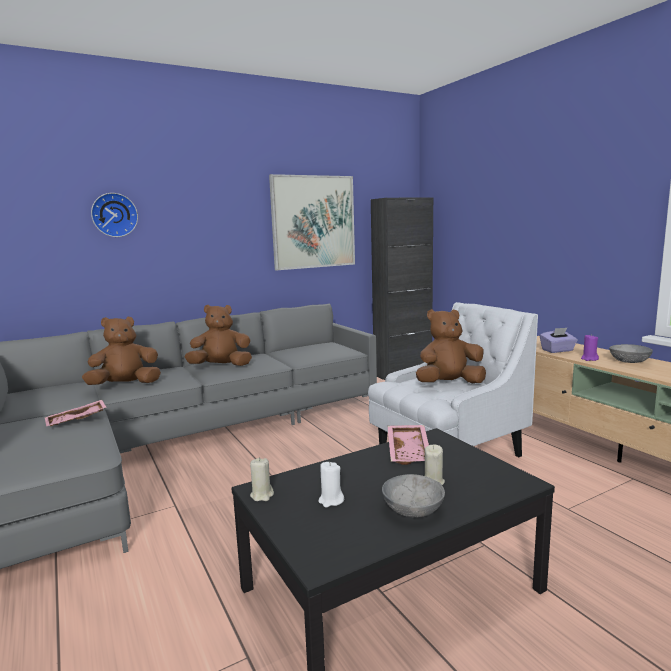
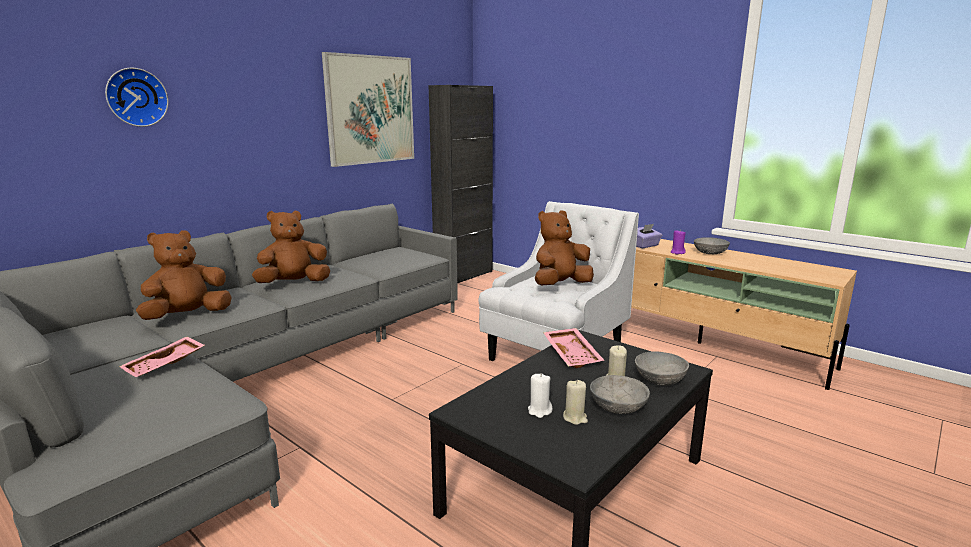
camera: 20 degrees left, 5 degrees up
beige candle [250,457,274,501] -> beige candle moved to [563,380,588,425]
none -> grey bowl [635,351,689,386]

